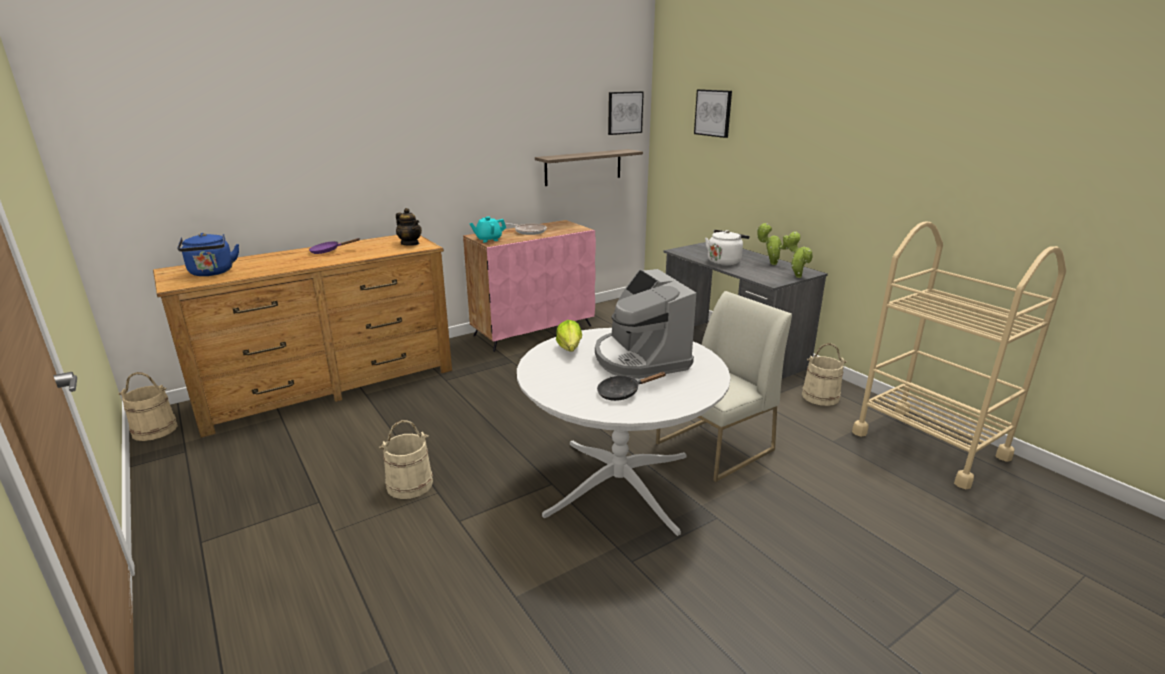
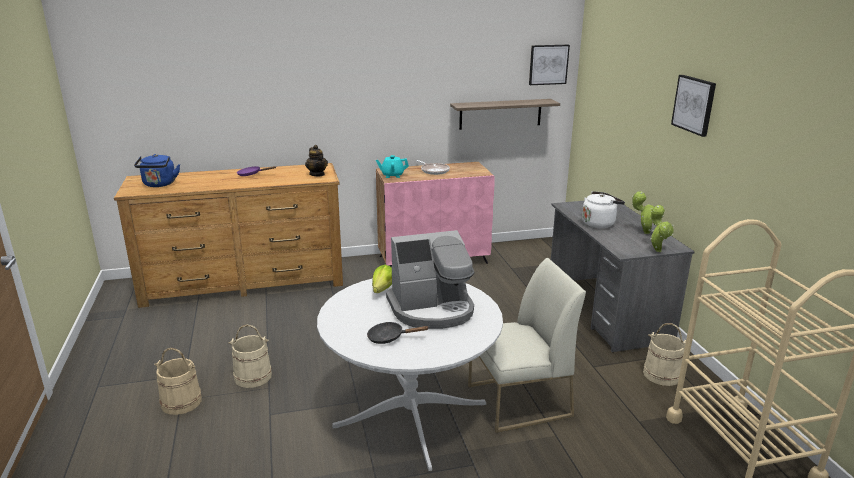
camera: 20 degrees right, 0 degrees up
beige bucket [118,372,178,441] -> beige bucket moved to [154,348,202,415]
coffee machine [595,269,696,379] -> coffee machine turned 105 degrees counterclockwise [386,230,475,329]
picture [694,89,732,138] -> picture moved to [671,75,716,137]

